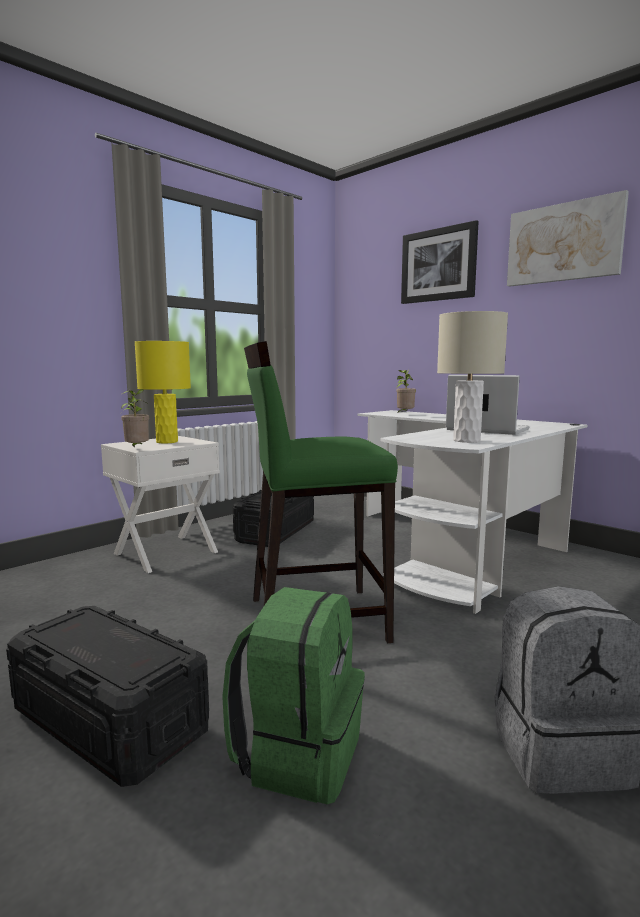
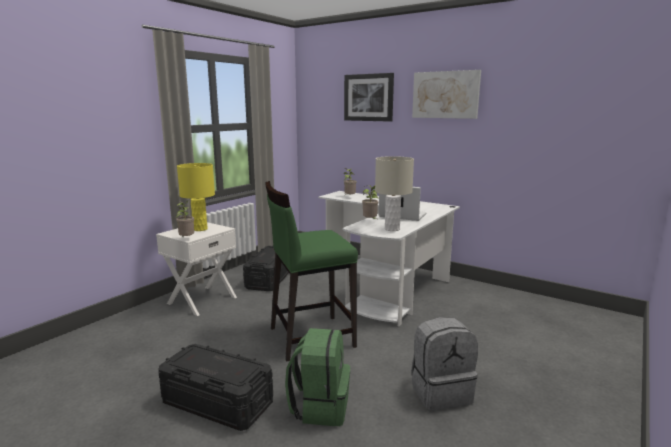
camera: 10 degrees left, 5 degrees up
none -> potted plant [362,185,378,219]

